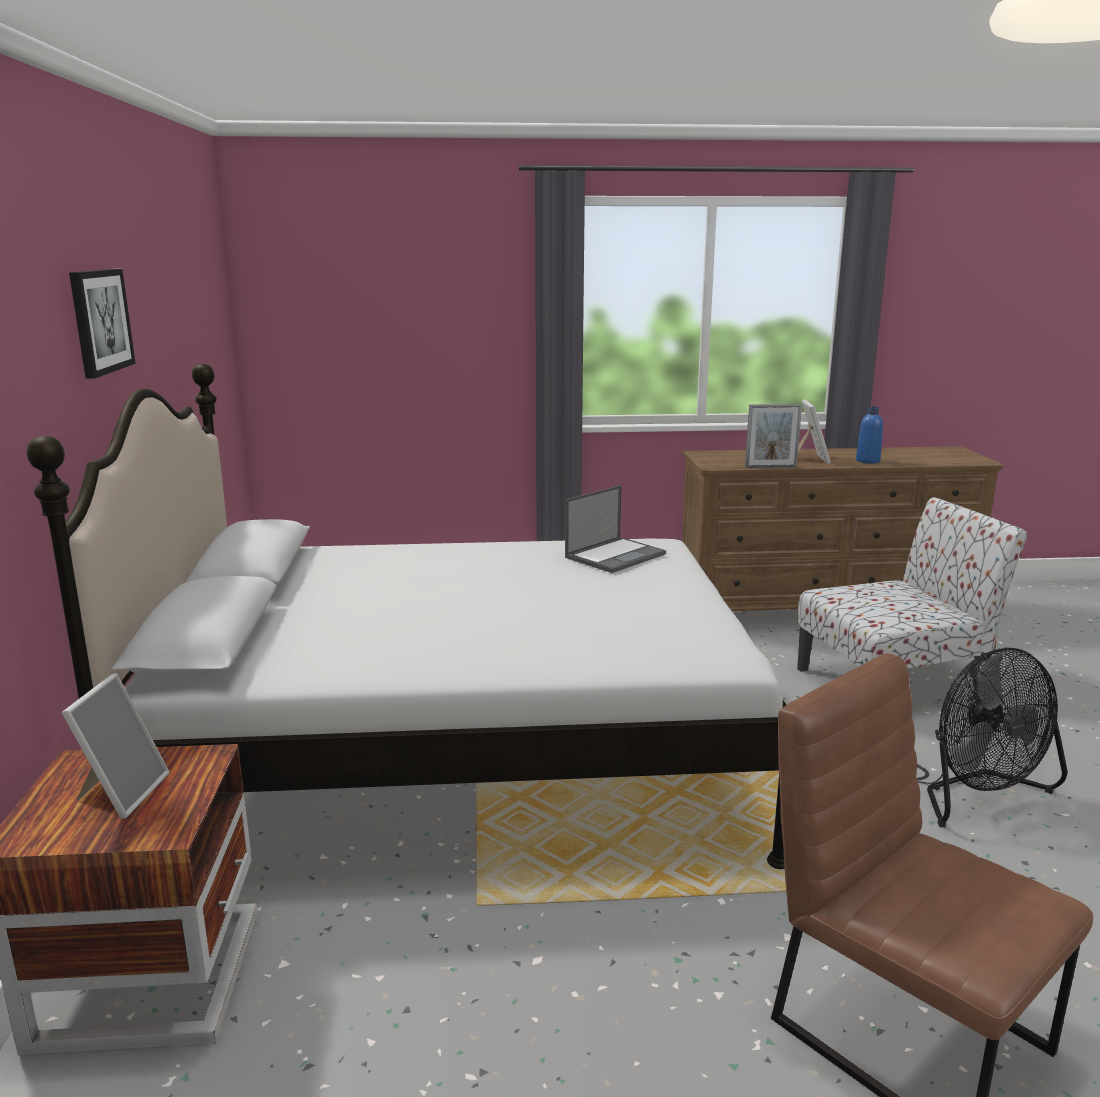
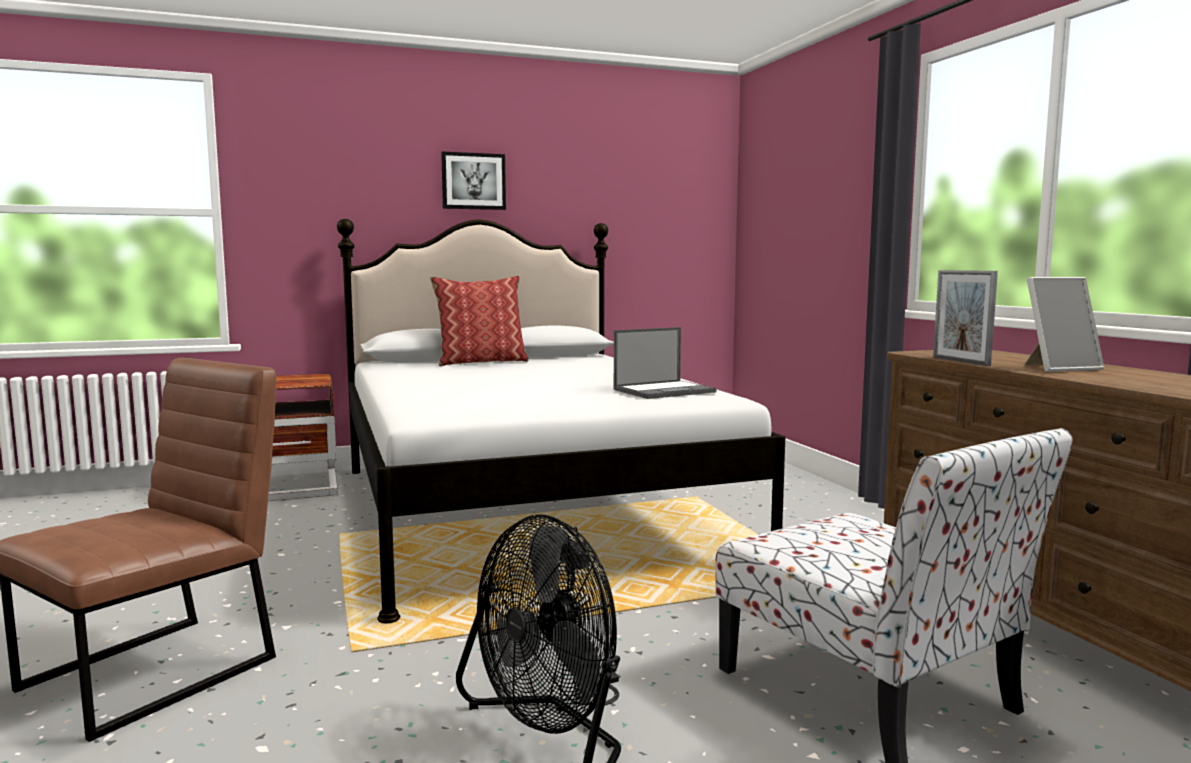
camera: 75 degrees right, 10 degrees down
picture frame [62,673,170,819] -> none
laptop [565,485,666,573] -> laptop turned 60 degrees counterclockwise [614,327,716,399]
blue bottle [856,406,883,463] -> none
none -> pillow [430,275,529,366]

